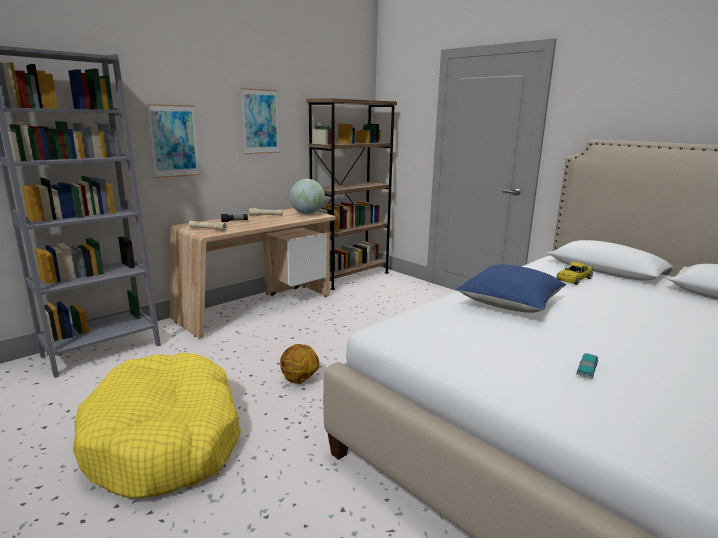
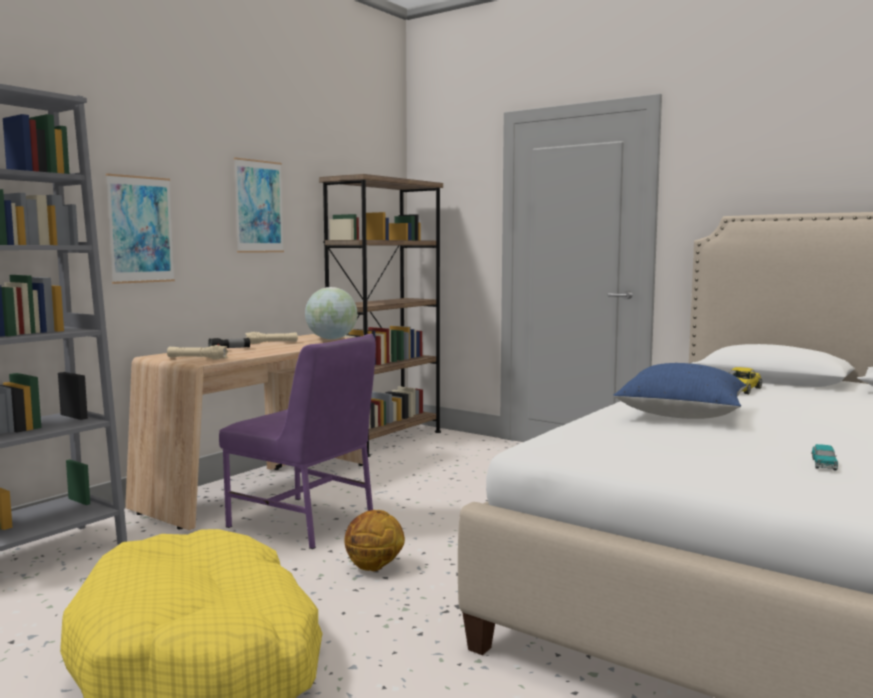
camera: 10 degrees left, 10 degrees down
none -> purple chair [219,334,376,549]

